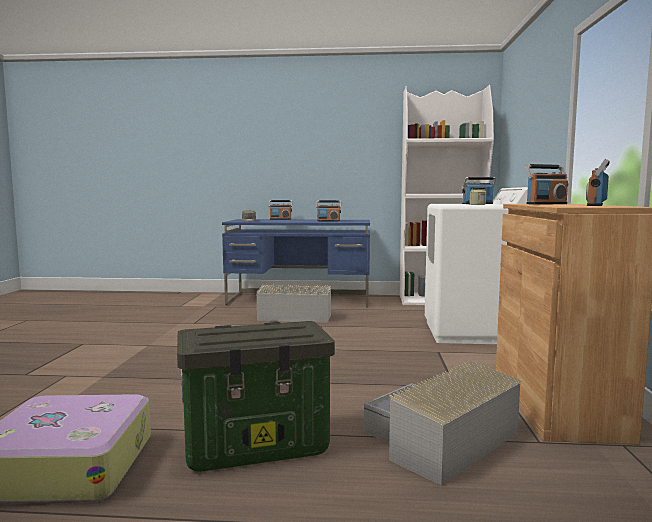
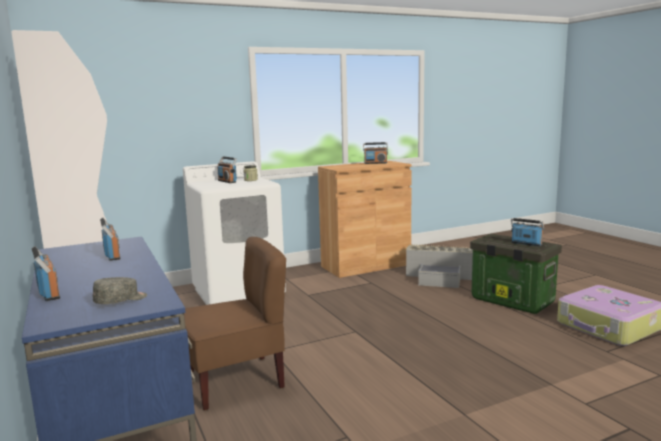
camera: 120 degrees left, 5 degrees up
grey storage box [257,283,331,322] -> brown chair [184,237,286,410]
radio [525,164,568,205] -> radio moved to [511,218,544,247]

